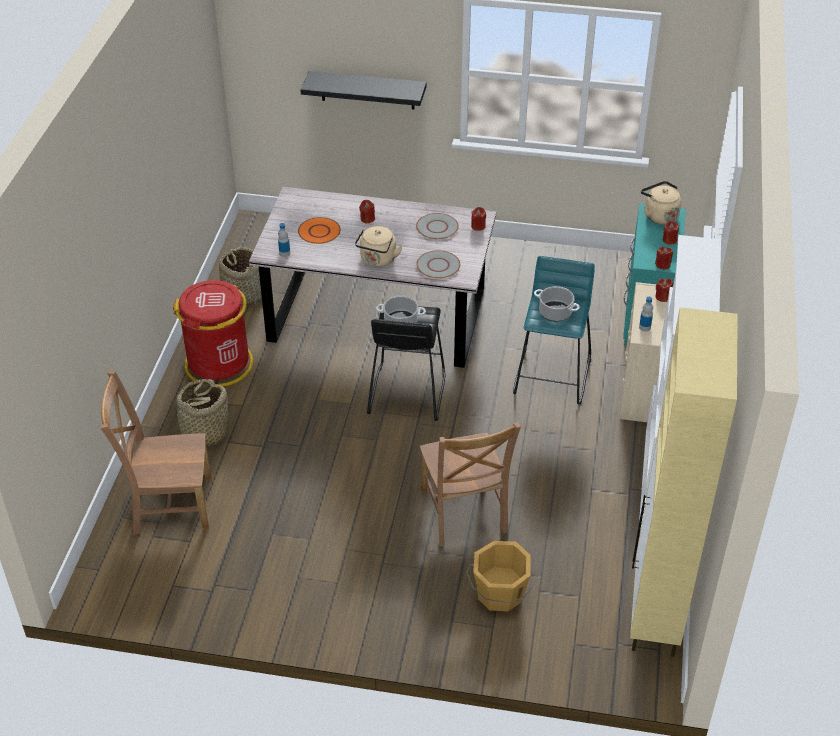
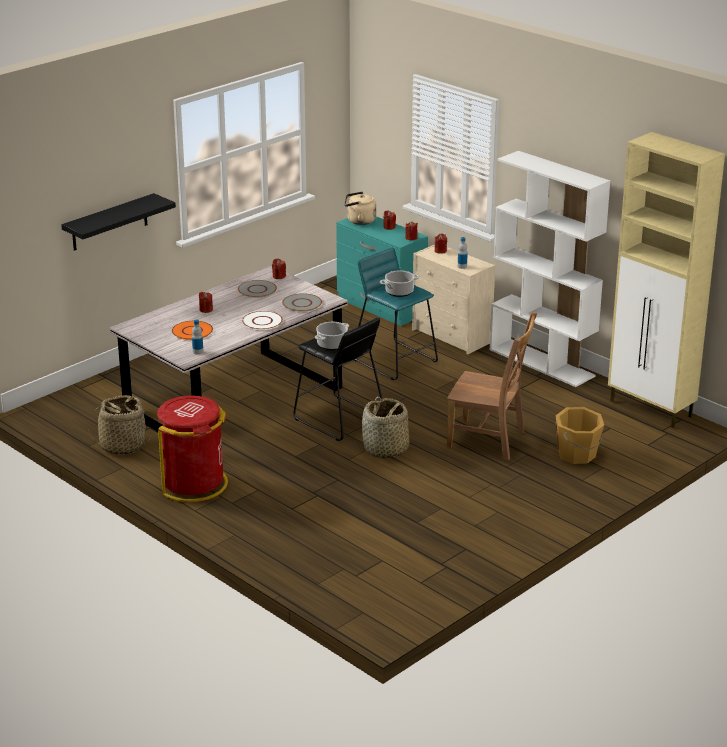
camera: 55 degrees left, 15 degrees down
brown chair [100,370,212,535] -> none
basket [177,379,229,446] -> basket moved to [362,397,409,458]
beige kettle [355,226,402,267] -> white plate [242,311,283,330]

